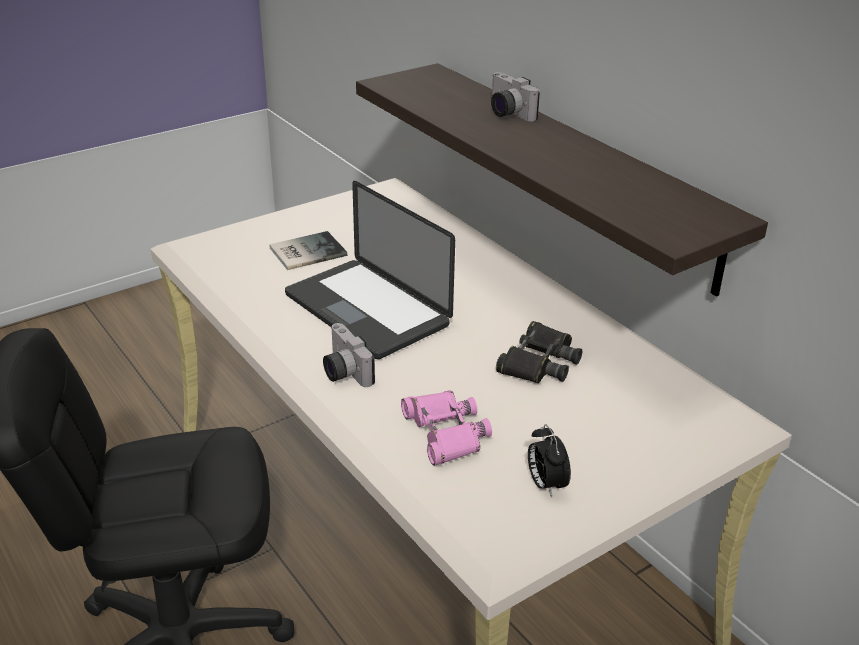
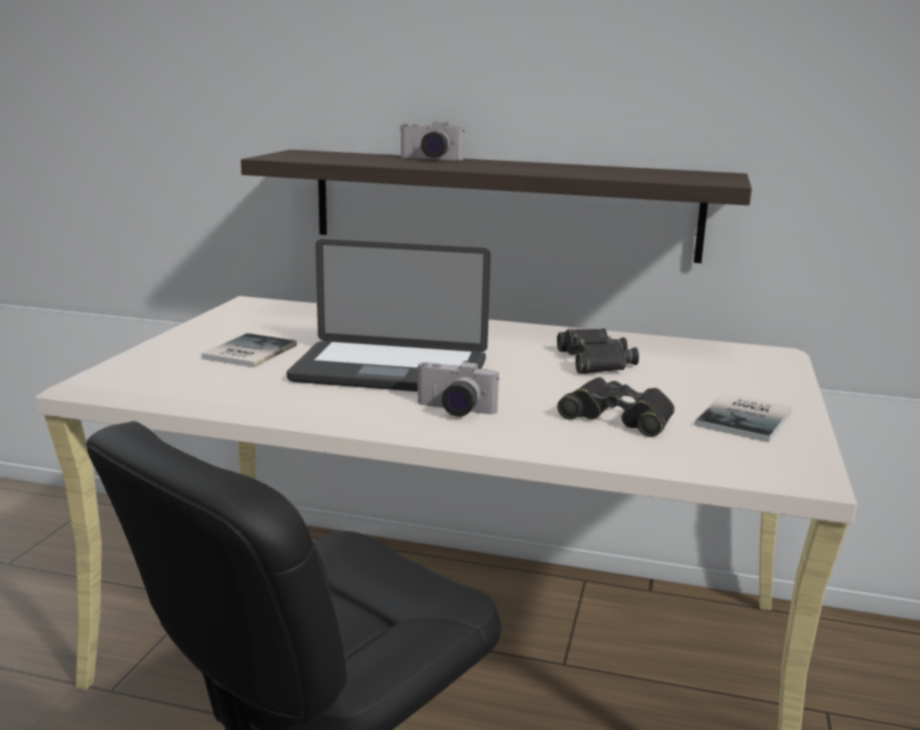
camera: 40 degrees left, 15 degrees down
pink binoculars [401,391,492,466] -> black binoculars [557,377,675,437]
alarm clock [528,424,571,497] -> book [695,393,792,442]

